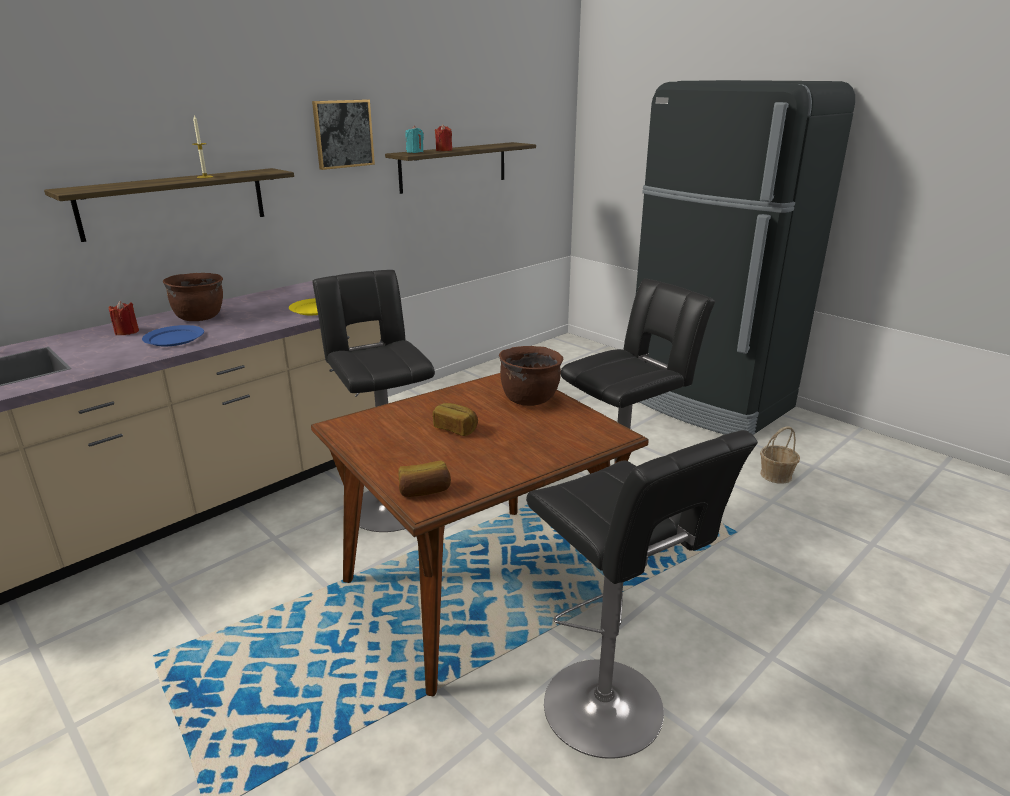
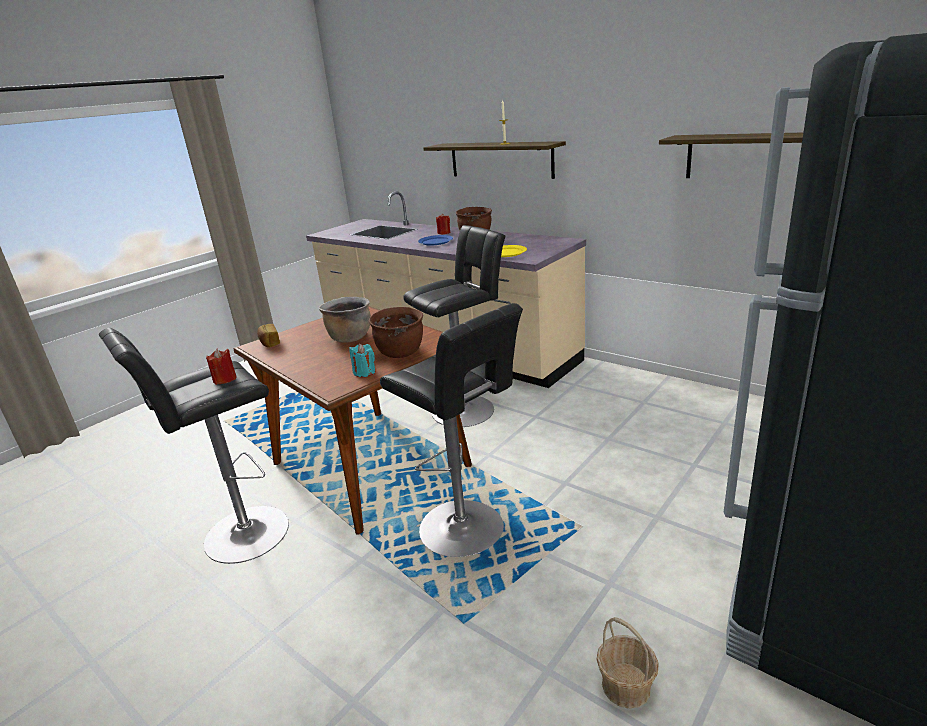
camera: 85 degrees right, 0 degrees up
picture [312,99,375,170] -> none
turquoise candle [406,126,424,153] -> turquoise candle moved to [349,344,375,377]
bread [433,403,478,436] -> brown cooking pot [318,297,371,343]
red candle [435,124,452,151] -> red candle moved to [206,349,237,385]

